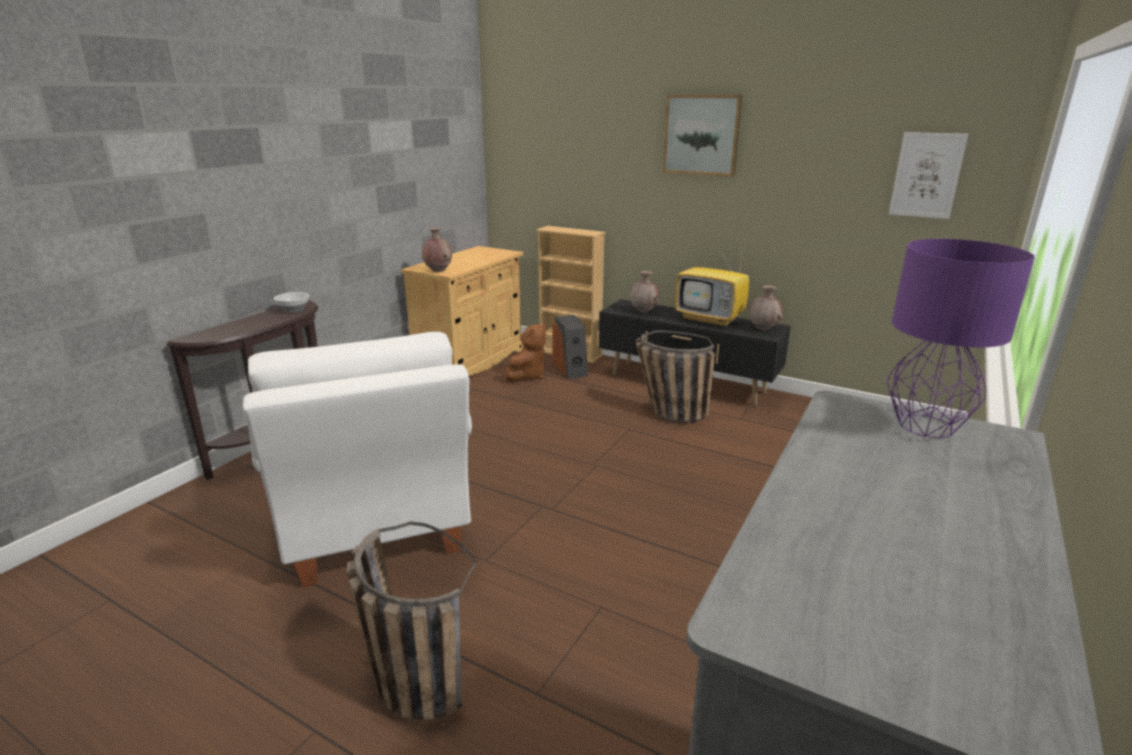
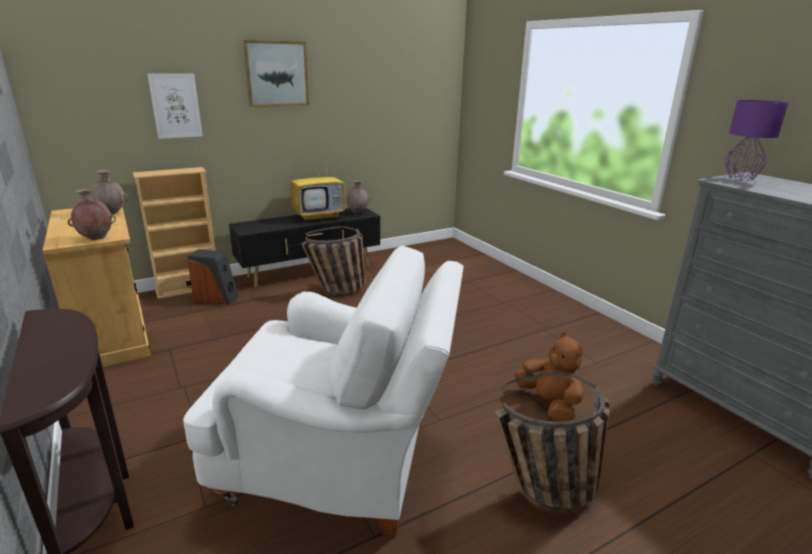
camera: 60 degrees left, 0 degrees up
bowl [274,292,309,313] -> none
brown plush toy [504,323,546,382] -> brown plush toy moved to [515,332,584,422]
brown vase [630,271,659,313] -> brown vase moved to [90,170,129,215]
picture [889,132,968,219] -> picture moved to [147,74,203,139]

